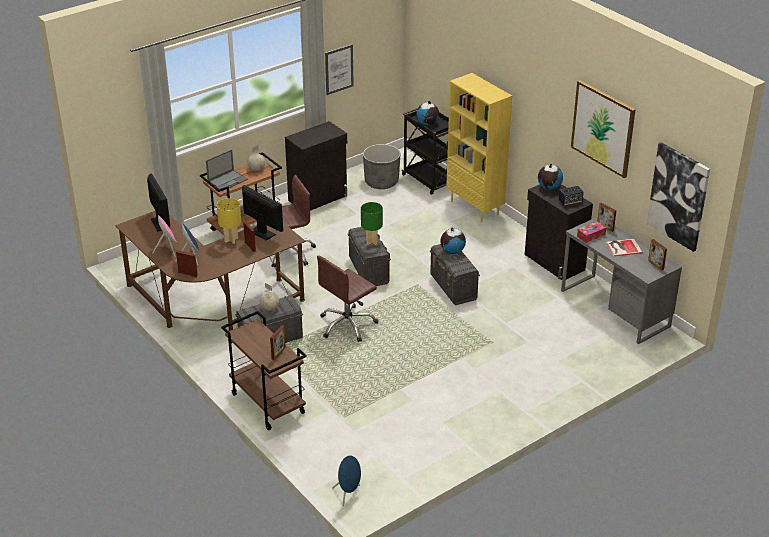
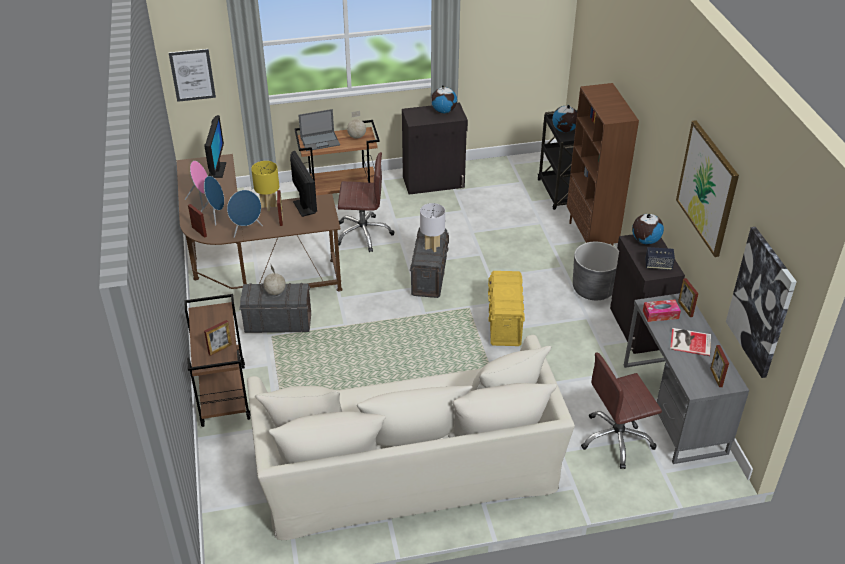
camera: 25 degrees right, 5 degrees up
brown office chair [317,256,378,342] -> brown office chair moved to [581,353,662,469]
picture [325,44,354,95] -> picture moved to [169,49,216,102]
blue speaker [332,455,361,507] -> blue speaker moved to [227,190,263,238]
green table lamp [361,202,383,245] -> white table lamp [420,203,445,252]
grey planter [363,144,400,189] -> grey planter moved to [573,242,619,300]
grey storage box [430,244,480,305] -> yellow storage box [488,271,525,346]
globe [441,228,466,254] -> globe moved to [431,85,457,113]
yellow bookcase [446,73,512,222] -> brown bookcase [567,83,639,246]
none -> beige sofa [247,335,575,540]

